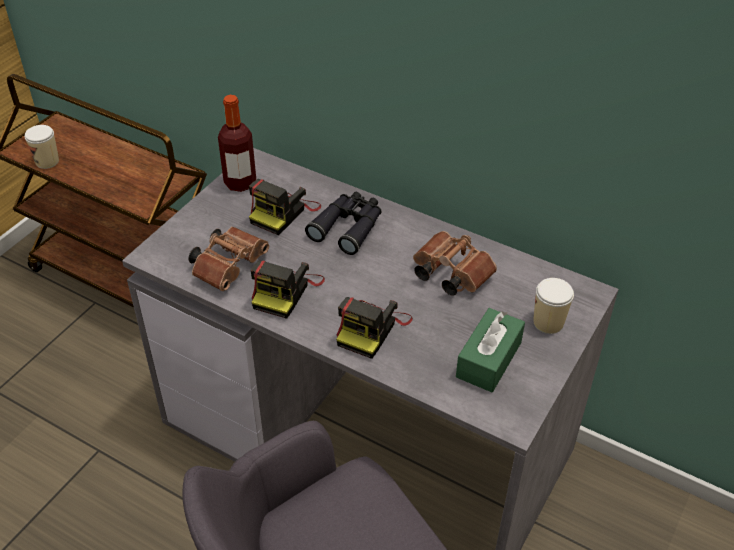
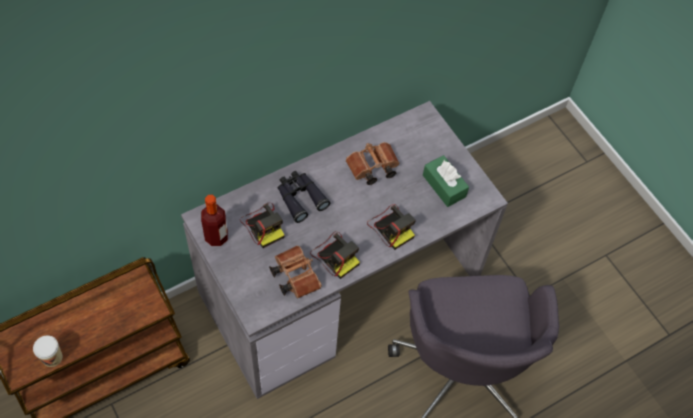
camera: 65 degrees left, 15 degrees up
cup [533,278,574,334] -> none

